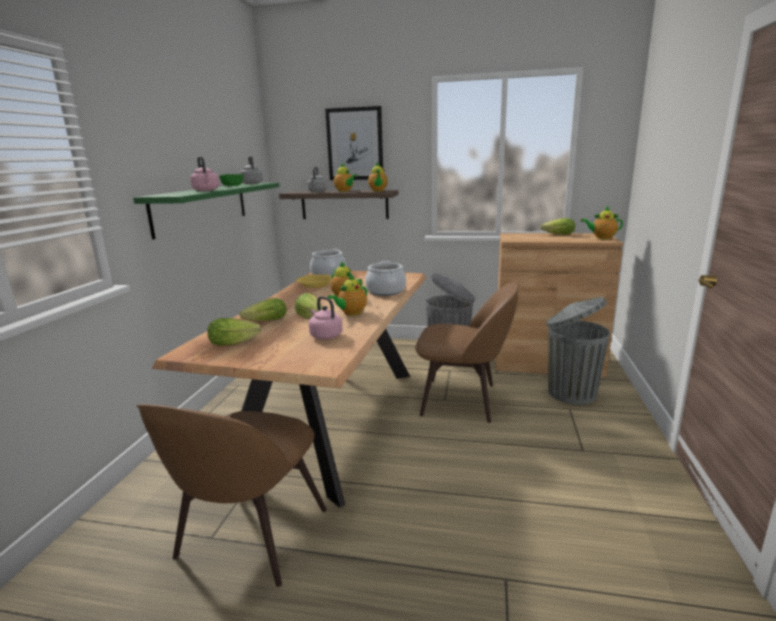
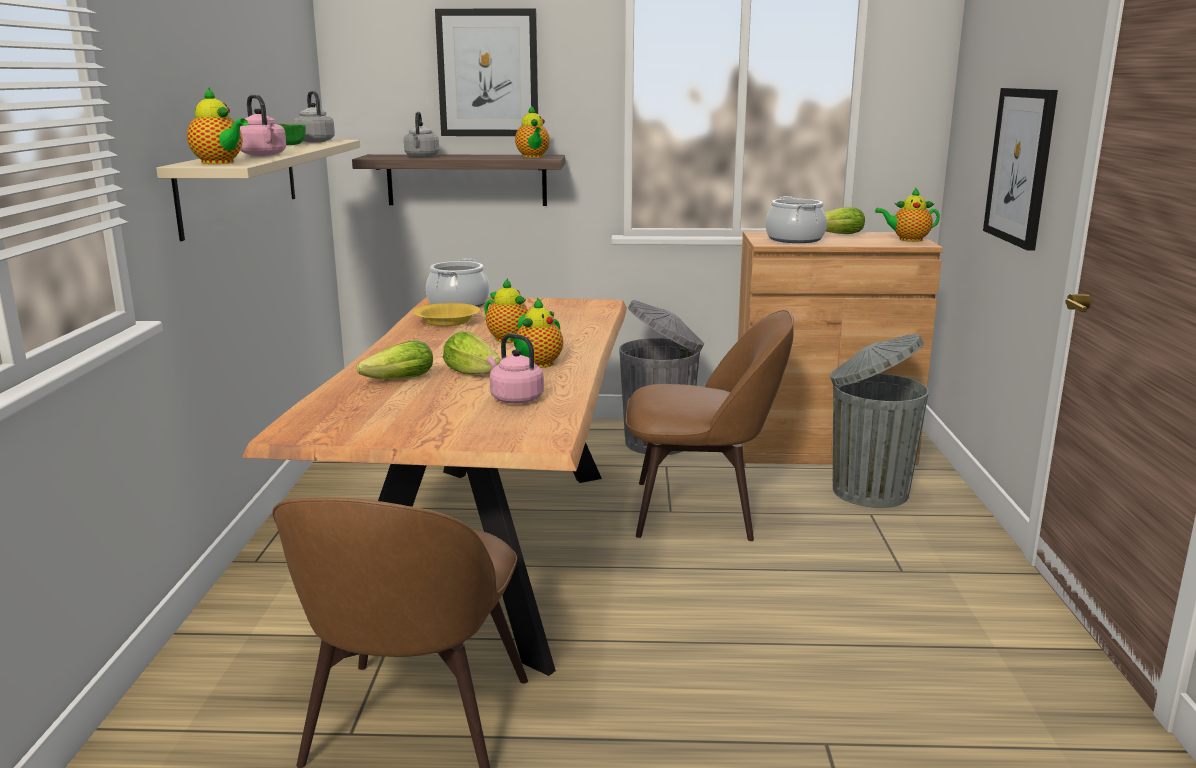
camera: 10 degrees left, 0 degrees up
green shelf [133,183,280,239] -> beige shelf [156,140,360,241]
lettuce [208,318,261,346] -> none
teapot [334,163,357,192] -> teapot moved to [187,87,248,164]
cooking pot [365,261,406,296] -> cooking pot moved to [765,196,827,243]
none -> picture [983,88,1058,251]

